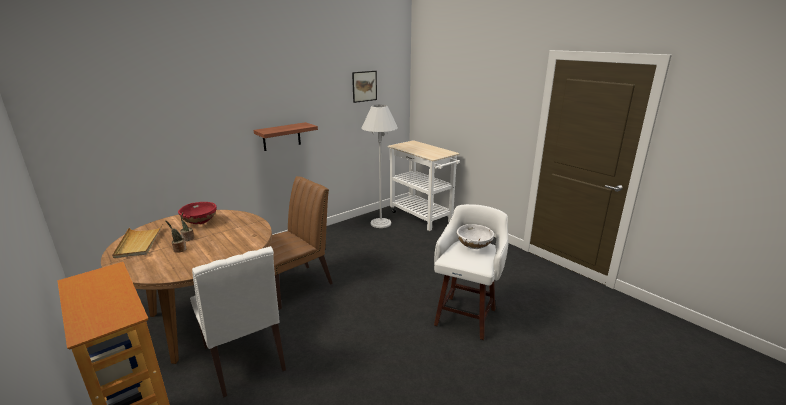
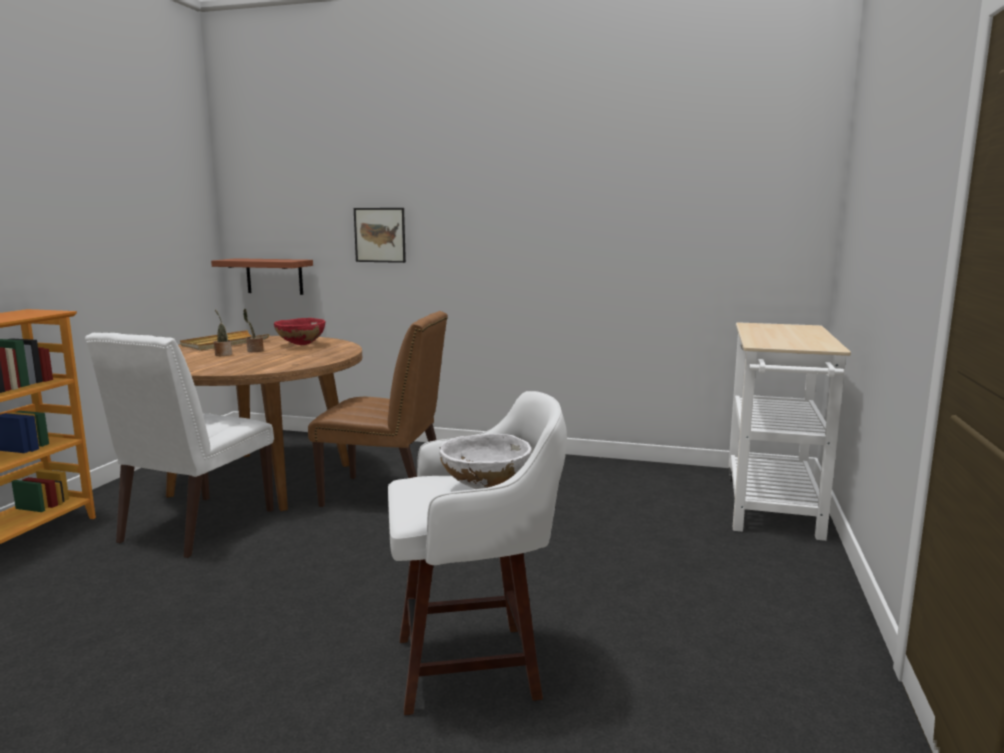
camera: 55 degrees right, 10 degrees down
shelf [254,122,318,151] -> shelf moved to [211,258,313,295]
picture [352,71,377,103] -> picture moved to [354,208,406,263]
white floor lamp [361,105,398,228] -> none

